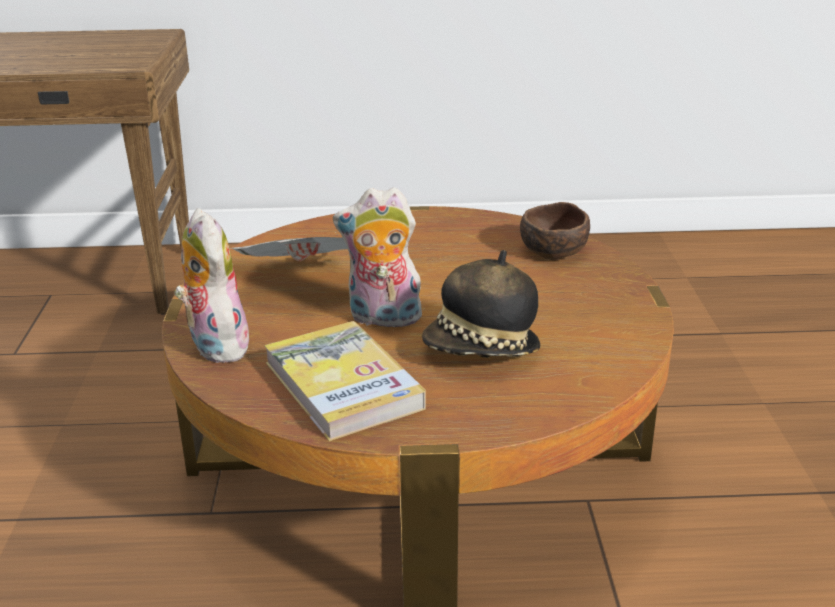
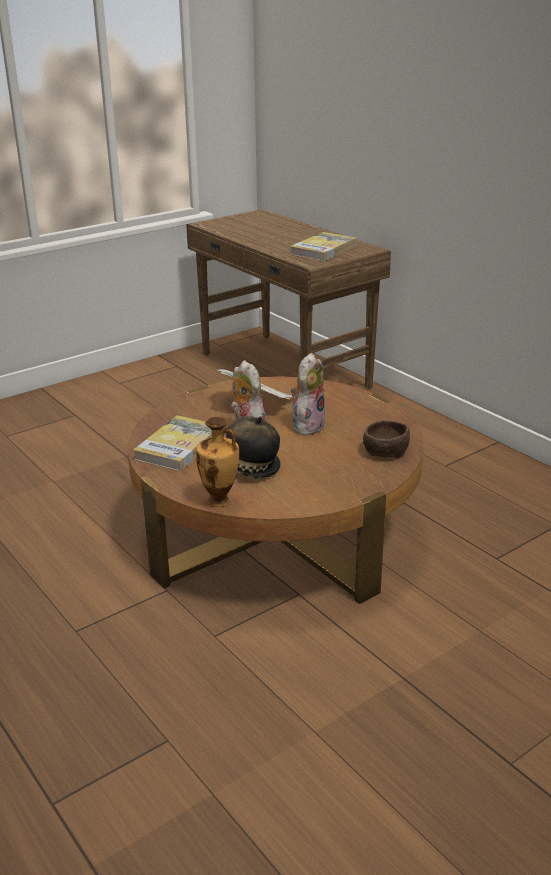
camera: 55 degrees right, 0 degrees up
plush toy [174,208,250,363] -> plush toy moved to [291,353,326,436]
none -> vase [196,417,239,507]
none -> book [290,232,357,261]

